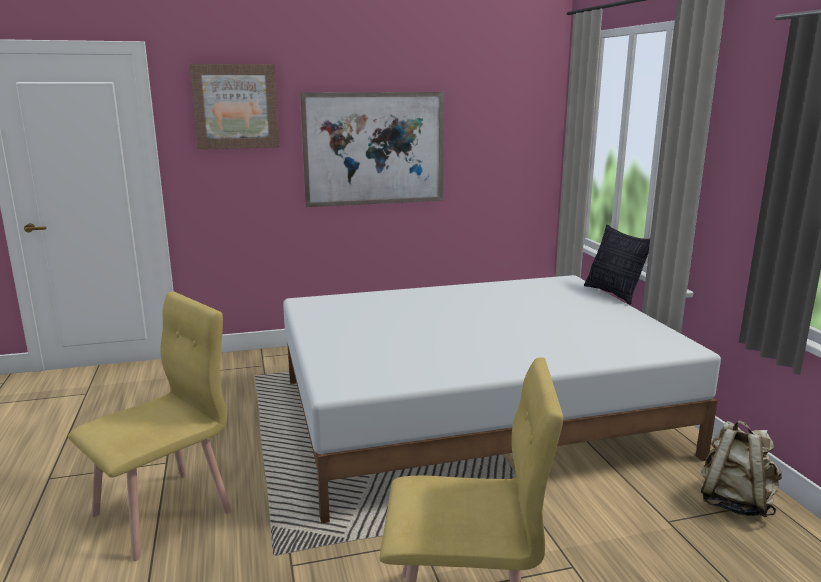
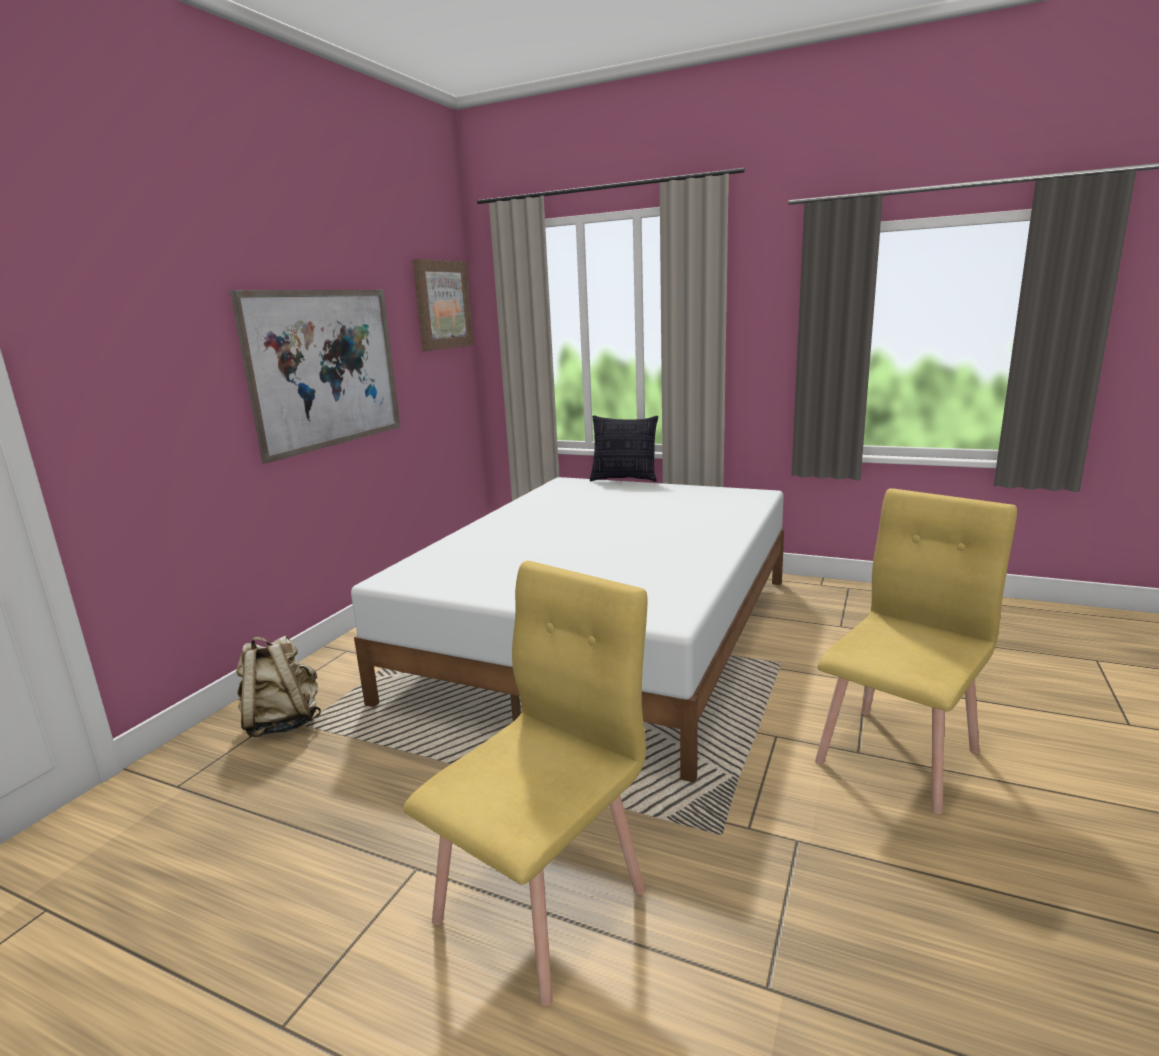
camera: 50 degrees left, 0 degrees up
yellow chair [68,291,232,561] -> yellow chair turned 45 degrees clockwise [404,561,648,1006]
picture [189,64,280,149] -> picture moved to [412,259,474,351]
beige backpack [701,420,782,517] -> beige backpack moved to [236,636,321,737]

